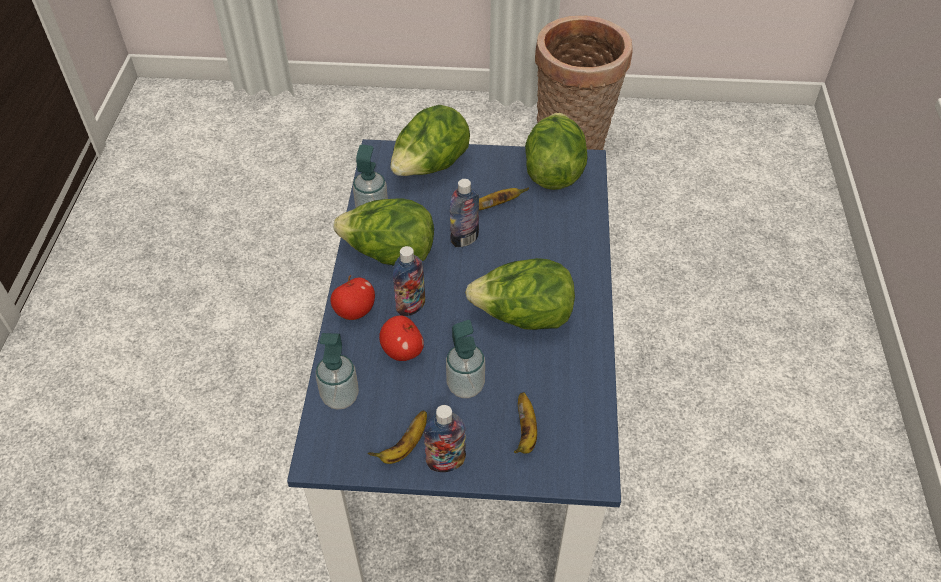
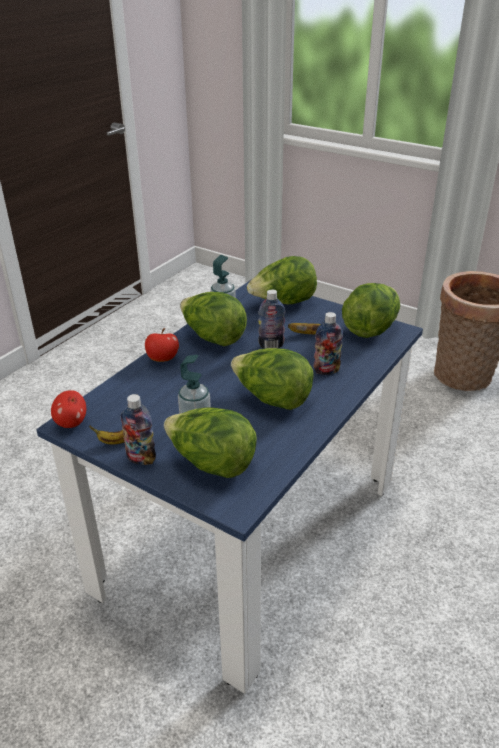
camera: 30 degrees right, 15 degrees down
soap dispenser [316,333,359,410] -> none
apple [379,315,424,361] -> apple moved to [51,390,86,428]
bottle [393,246,425,316] -> bottle moved to [313,312,343,375]
banana [514,392,537,454] -> lettuce [164,408,257,478]

